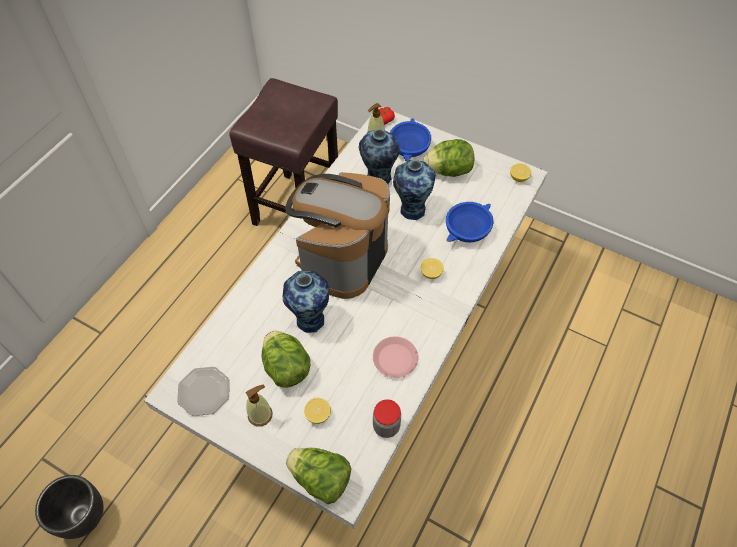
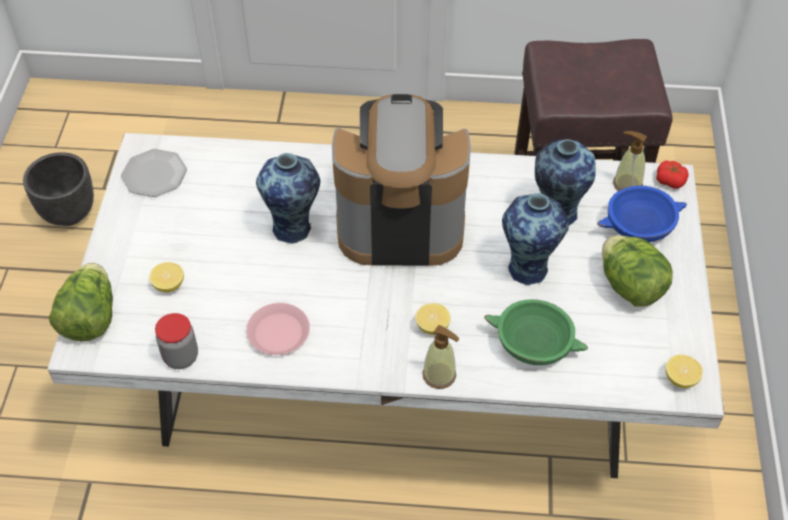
camera: 65 degrees right, 5 degrees down
soap dispenser [245,384,273,426] -> soap dispenser moved to [422,325,459,389]
lettuce [262,331,310,388] -> none
blue bowl [446,202,493,242] -> green bowl [484,299,588,365]

